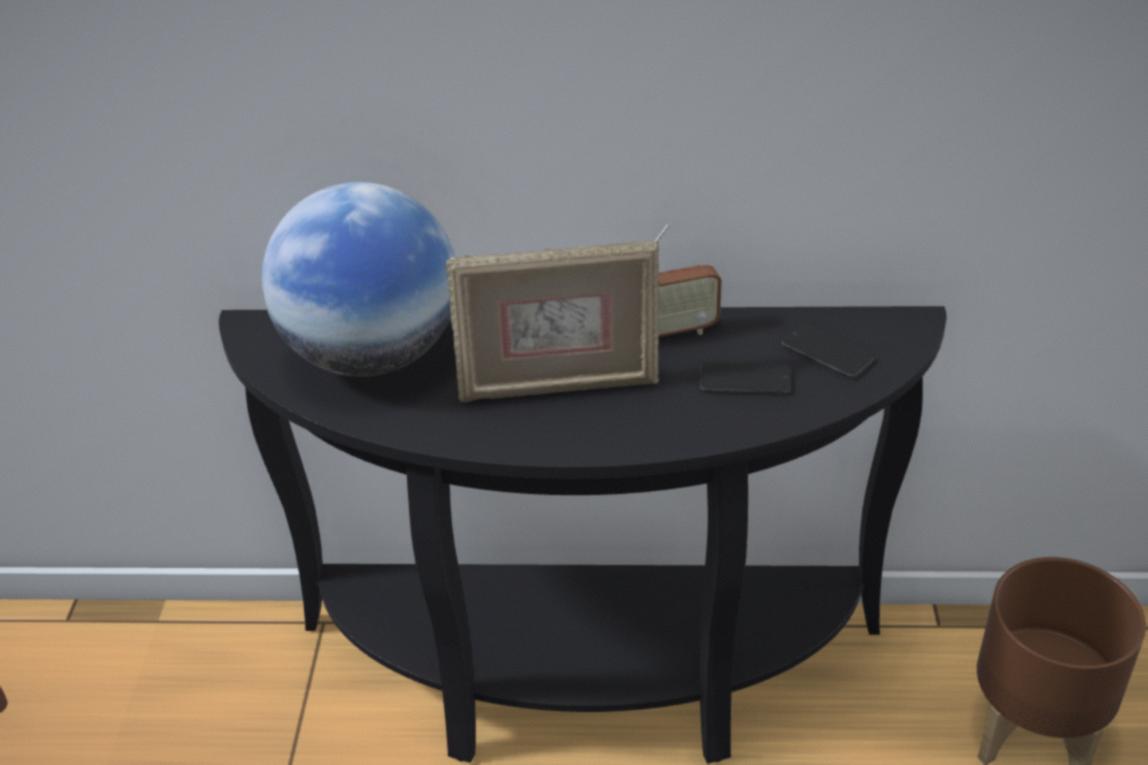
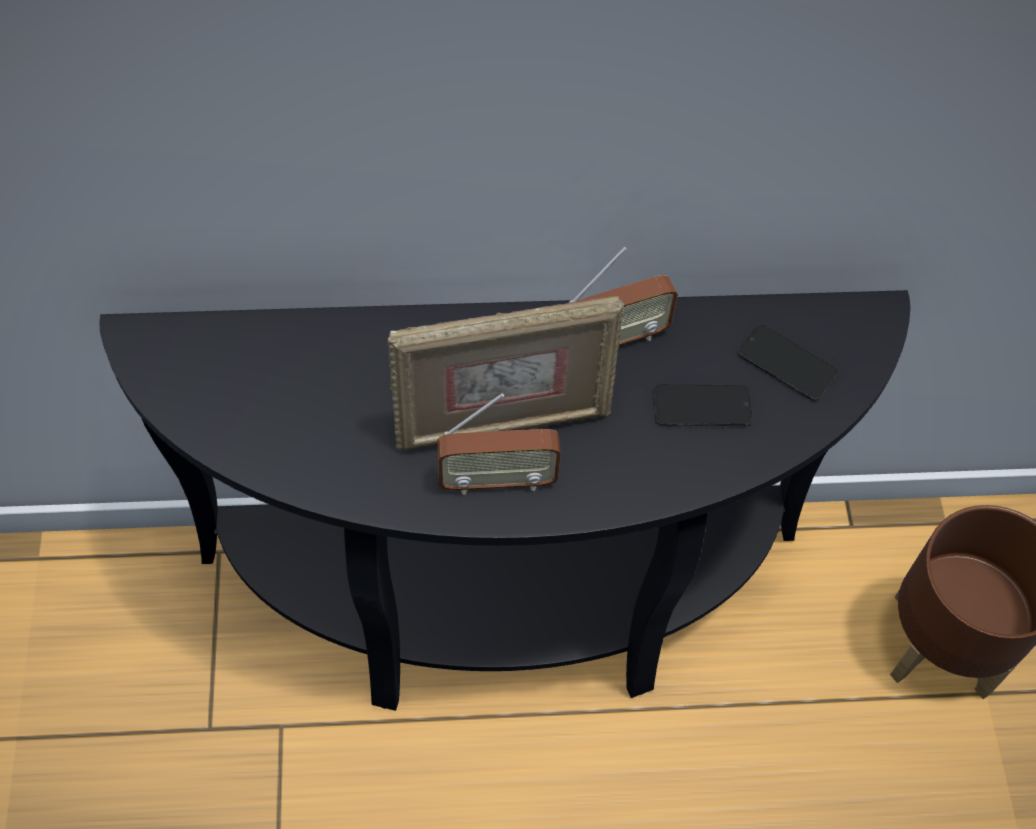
camera: 10 degrees left, 20 degrees up
globe [262,182,455,377] -> none
none -> radio [437,393,561,495]

